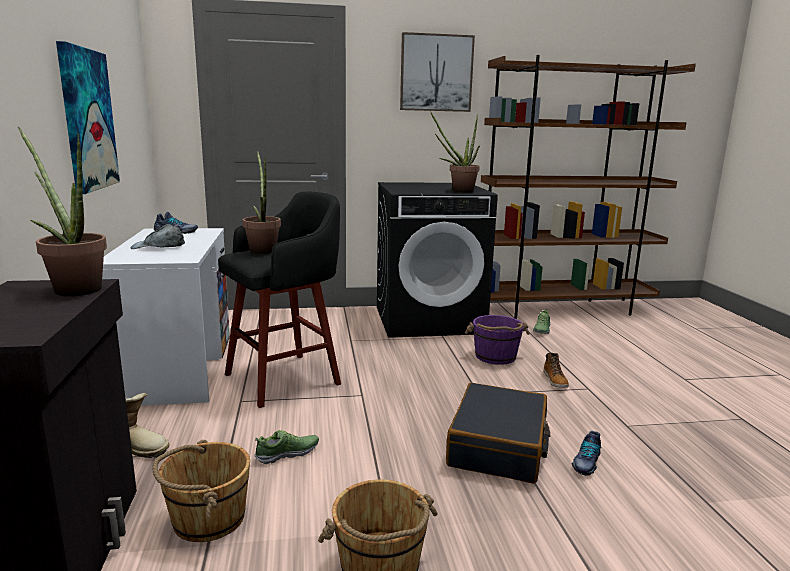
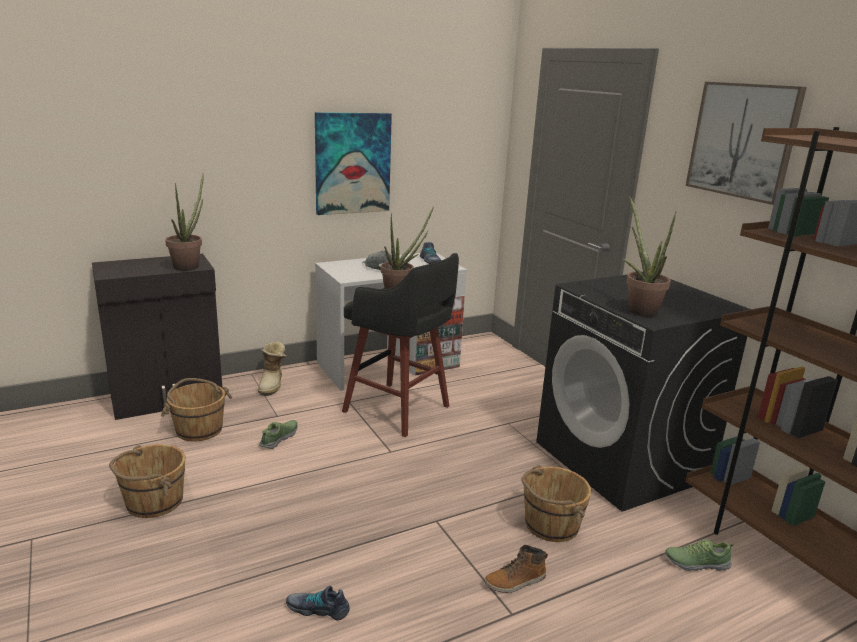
camera: 70 degrees right, 5 degrees up
shoe [254,430,319,464] -> shoe turned 105 degrees counterclockwise [259,420,298,449]
black suitcase [446,383,550,484] -> none
purple bucket [465,315,530,365] -> brown bucket [521,465,591,542]

